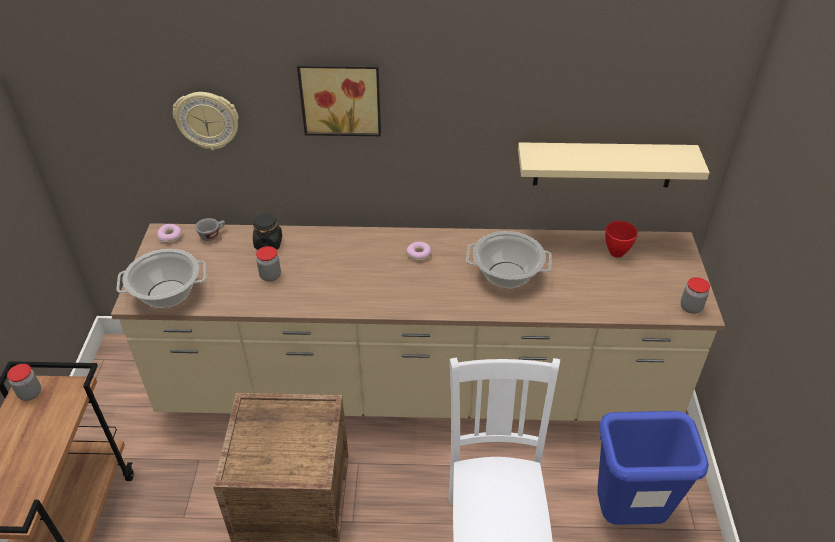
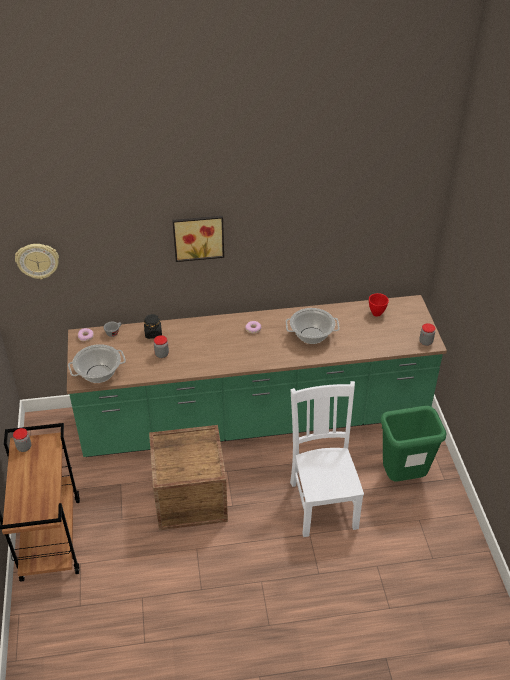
camera: 10 degrees left, 0 degrees up
beige counter [111,223,725,421] -> green counter [67,295,447,457]
wall clock [173,92,239,150] -> wall clock moved to [15,244,59,279]
beige shelf [518,142,710,187] -> none
blue trash can [597,411,709,525] -> green trash can [381,406,446,481]

